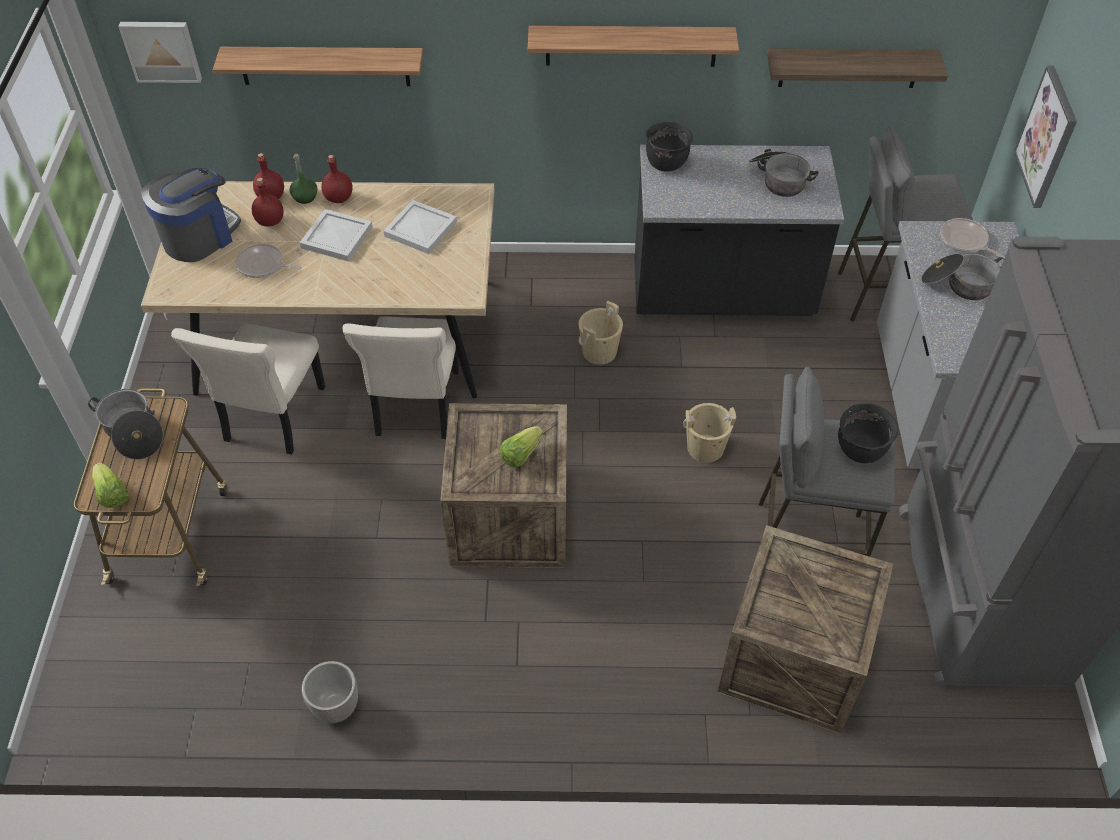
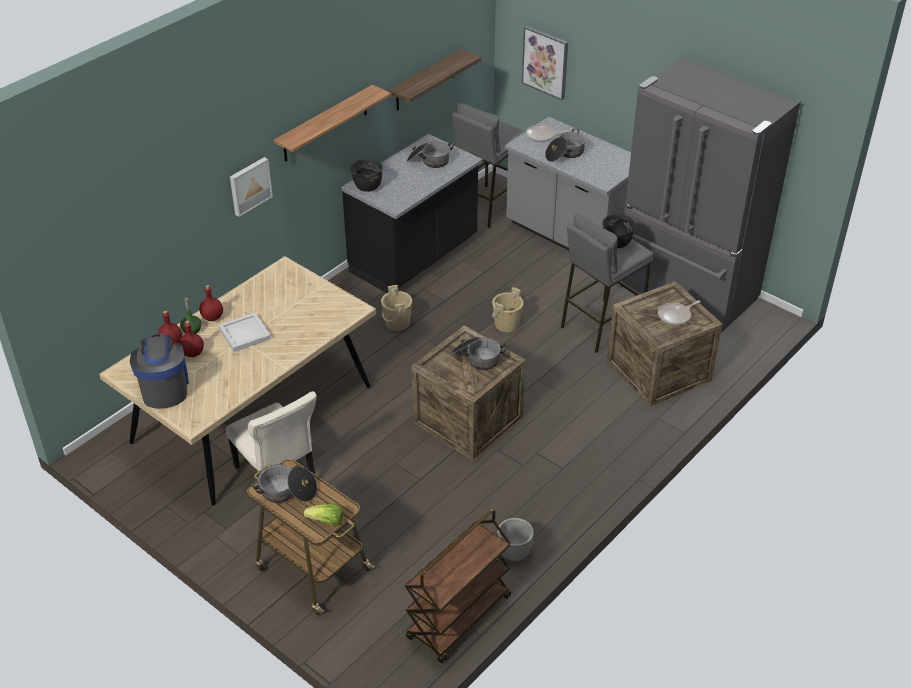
camera: 50 degrees left, 10 degrees down
picture [118,22,202,83] -> picture moved to [230,157,273,217]
shelf [213,47,423,86] -> none
frying pan [235,243,302,278] -> frying pan moved to [658,300,701,325]
beige chair [343,316,459,439] -> none
white tray [383,200,457,254] -> none
lettuce [500,426,543,468] -> cooking pot [451,337,507,370]
none -> brown cart [405,509,511,663]

